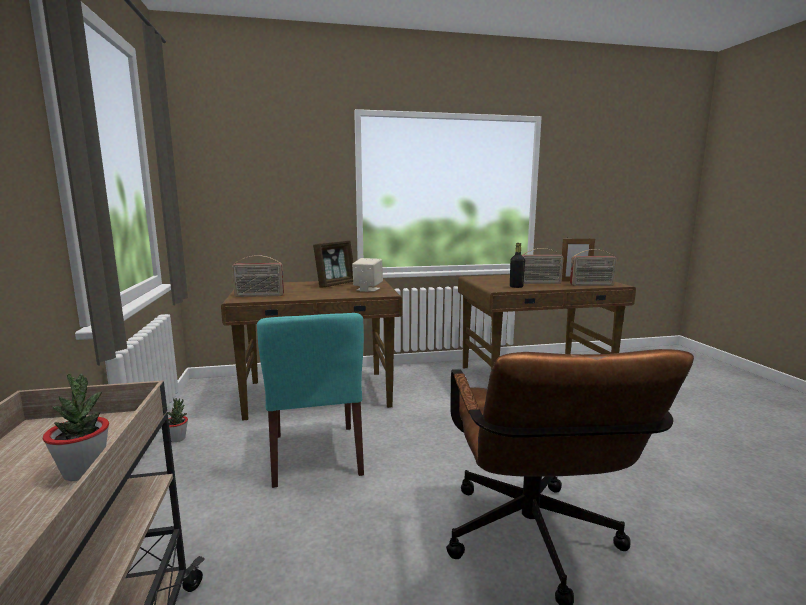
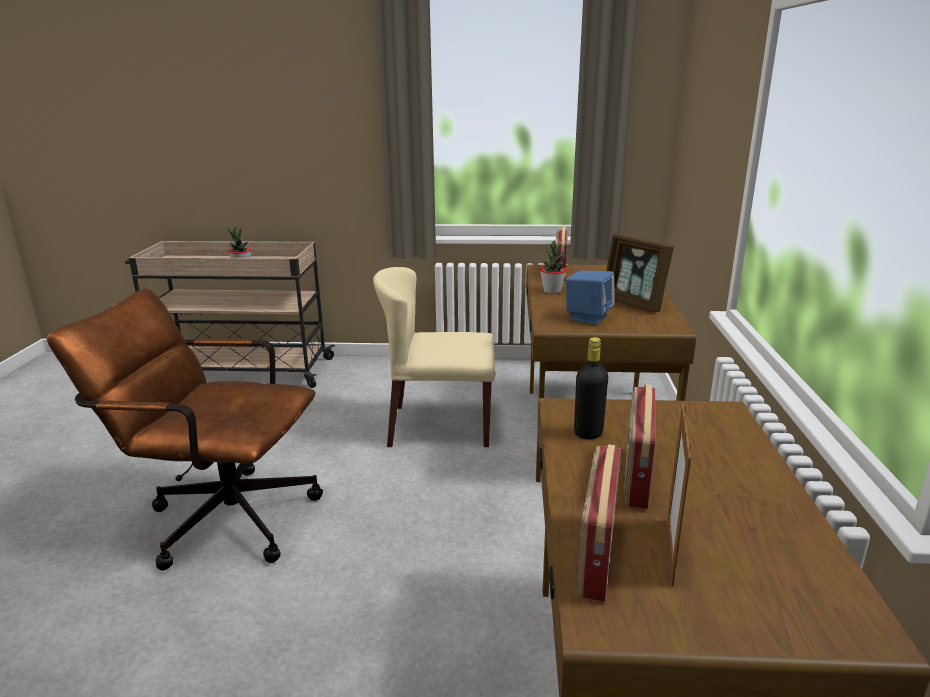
camera: 105 degrees right, 10 degrees up
potted plant [168,398,188,442] -> potted plant moved to [540,241,567,294]
turquoise chair [257,313,364,488] -> beige chair [373,267,495,447]
beige speaker [352,258,383,292] -> blue speaker [566,271,614,325]

